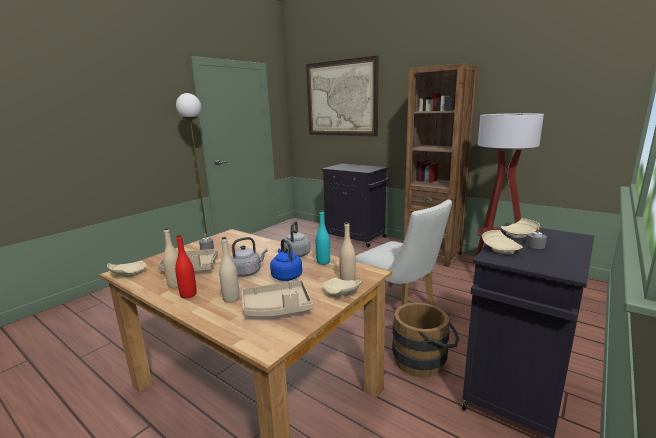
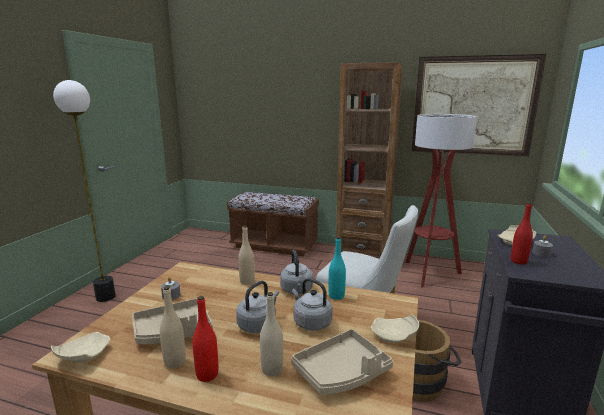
camera: 20 degrees left, 0 degrees up
blue kettle [270,239,302,281] -> grey kettle [292,278,333,331]
picture [306,55,378,137] -> picture moved to [411,54,547,157]
black cabinet [321,164,390,247] -> brown bench [227,192,319,256]
beige bottle [339,222,356,281] -> beige bottle moved to [238,225,255,285]
beige plate [482,230,523,254] -> red bottle [511,202,533,264]

